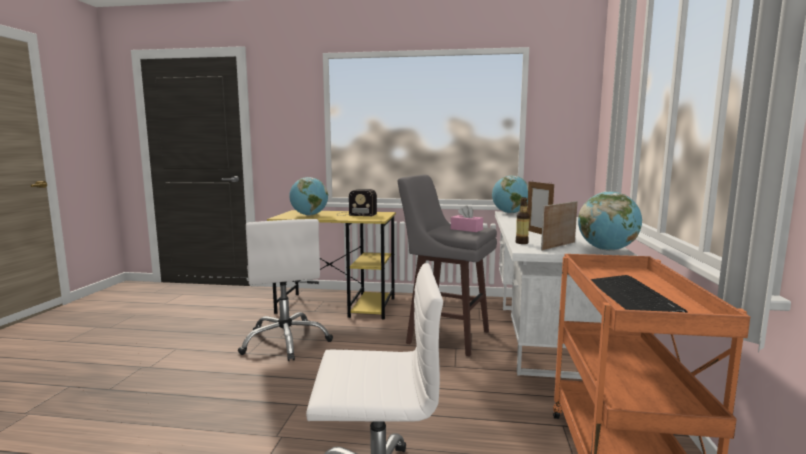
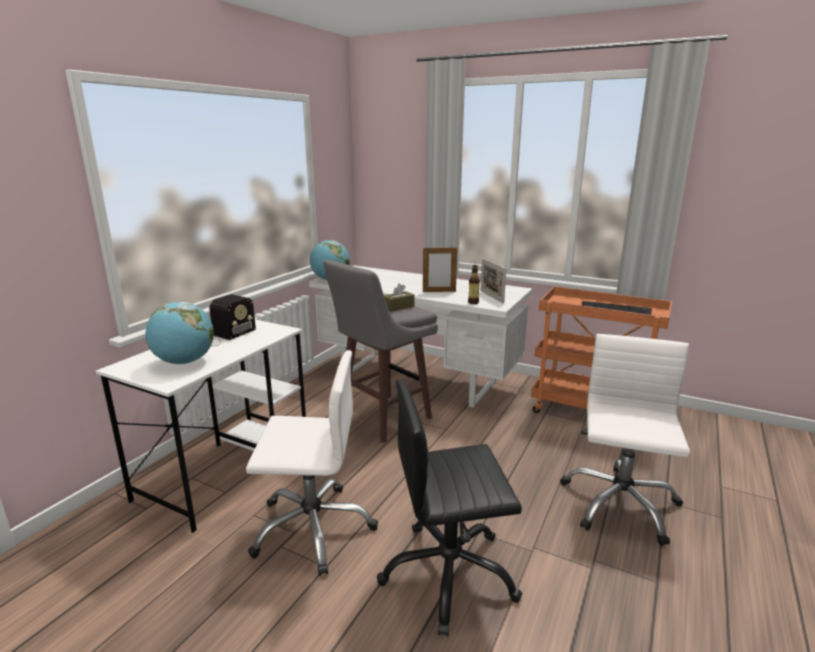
camera: 70 degrees left, 10 degrees up
yellow desk [267,210,396,319] -> white desk [95,319,306,533]
pink tissue box [451,205,483,232] -> brown tissue box [384,284,415,312]
globe [578,191,642,251] -> none
none -> black office chair [377,380,522,636]

